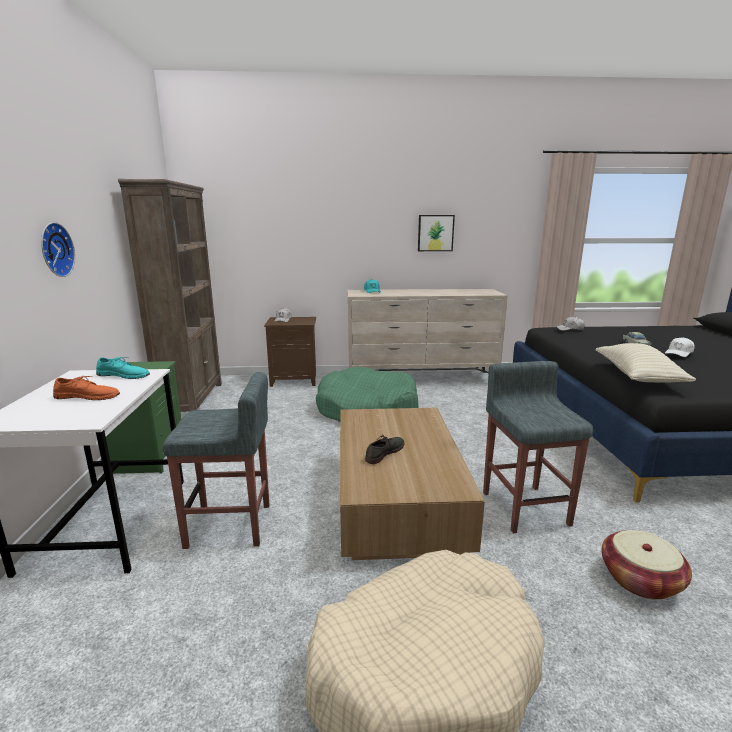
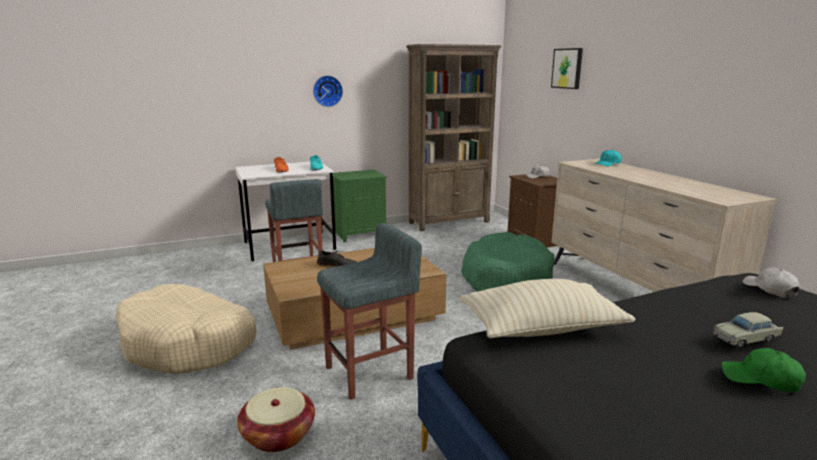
camera: 70 degrees right, 0 degrees up
picture [418,215,455,251] -> picture moved to [551,48,583,89]
white cap [665,337,695,357] -> green cap [721,348,806,392]

